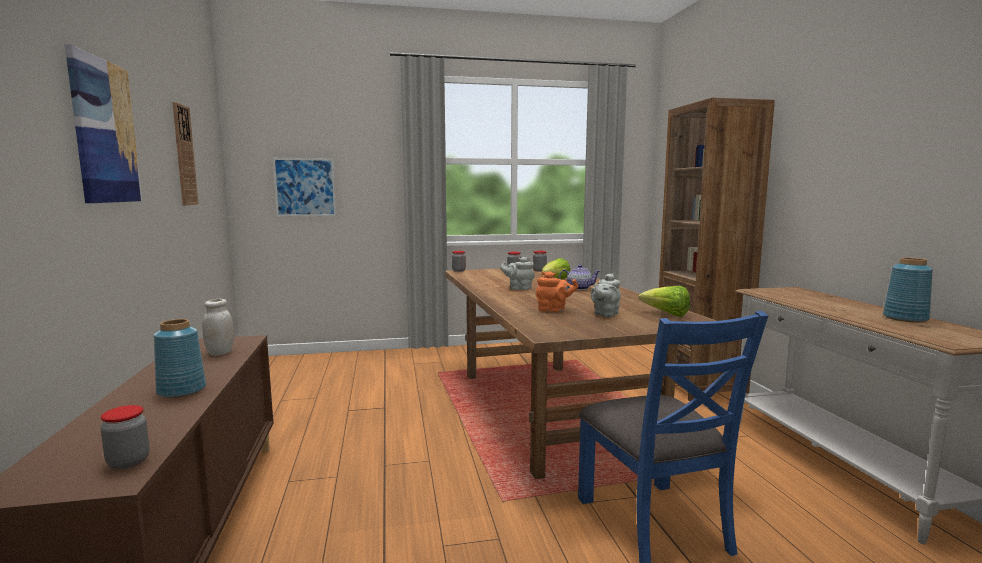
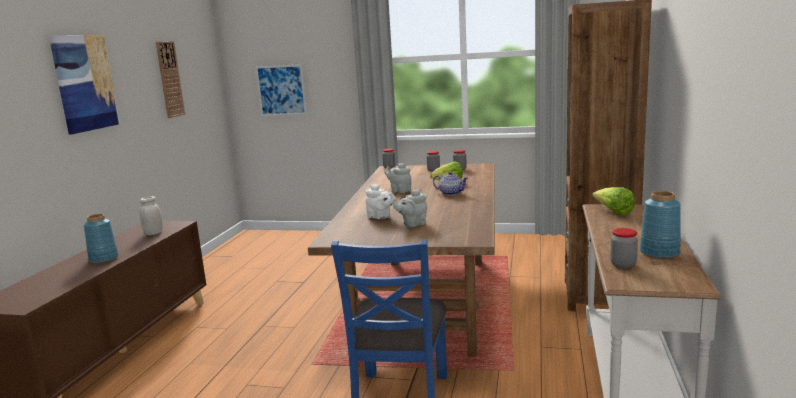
camera: 25 degrees right, 5 degrees up
jar [101,405,149,469] -> jar moved to [610,228,638,269]
orange teapot [536,271,578,312] -> white teapot [366,184,396,219]
lettuce [639,286,690,316] -> lettuce moved to [592,187,634,215]

